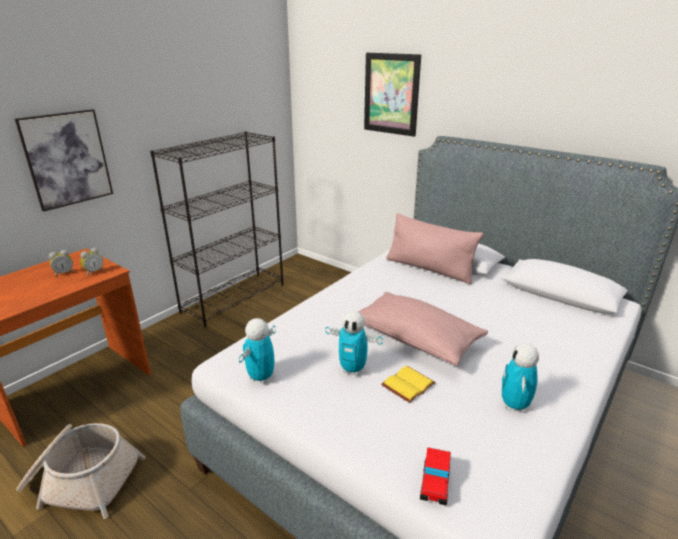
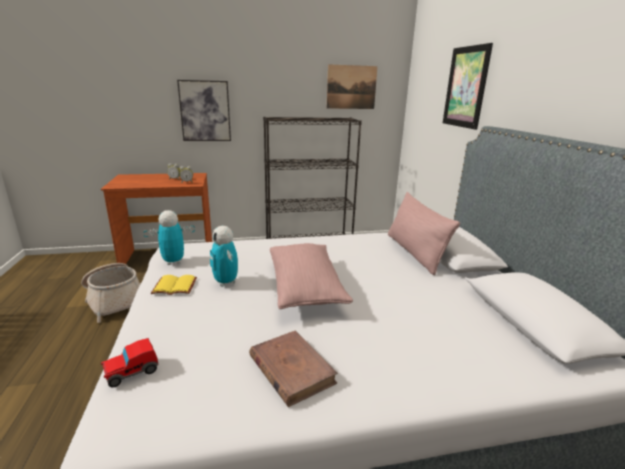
camera: 40 degrees right, 5 degrees down
yellow book [381,366,436,403] -> yellow book moved to [151,275,197,295]
toy robot [502,343,539,413] -> brown book [249,330,338,407]
none -> picture [327,64,378,109]

